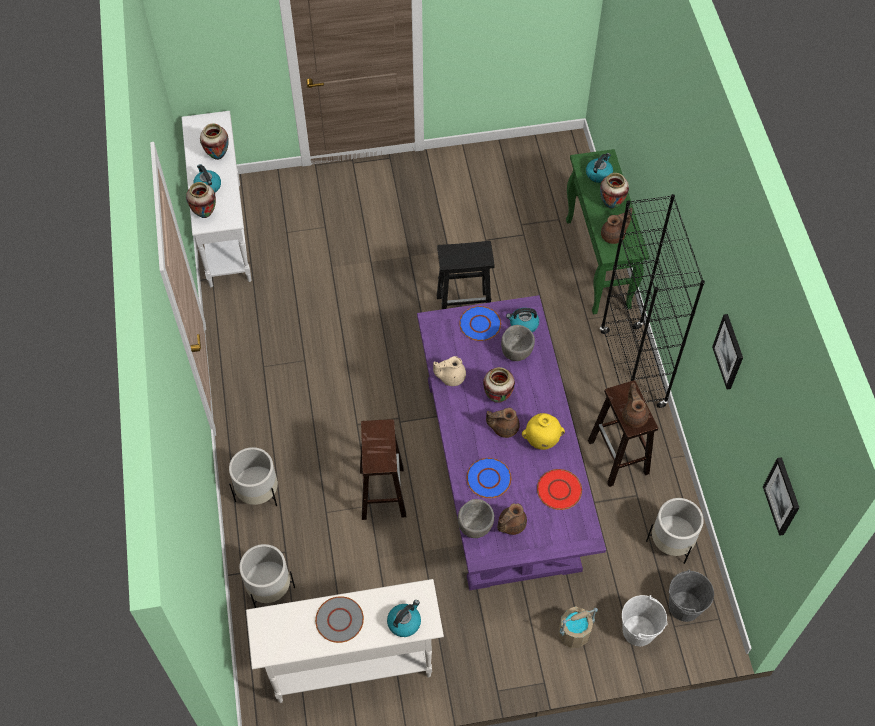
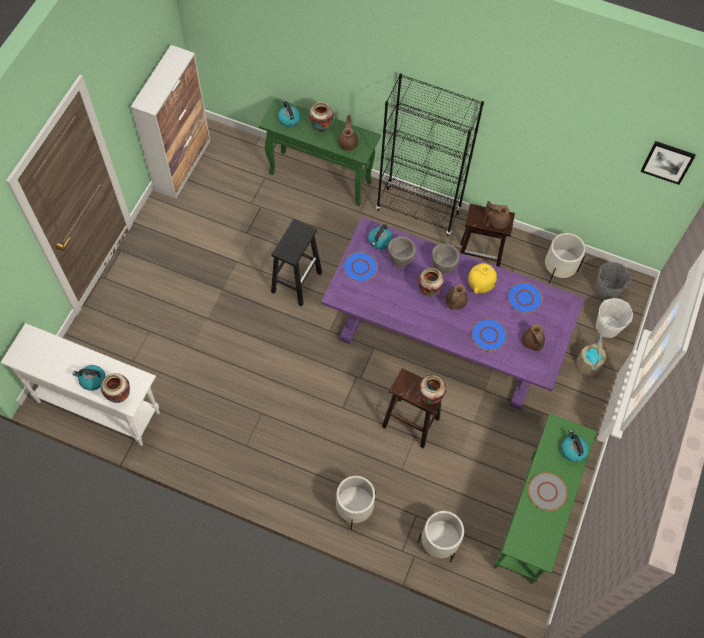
camera: 60 degrees left, 5 degrees up
vase [200,123,229,160] -> vase moved to [419,375,446,404]
white console table [246,579,444,703] -> green console table [494,414,597,584]
beige teapot [433,356,466,386] -> none
grey bowl [458,499,494,538] -> grey bowl moved to [432,244,460,274]
red plate [537,469,582,510] -> blue plate [507,282,543,313]
picture [712,314,743,389] -> none
none -> cabinet [131,45,210,199]

